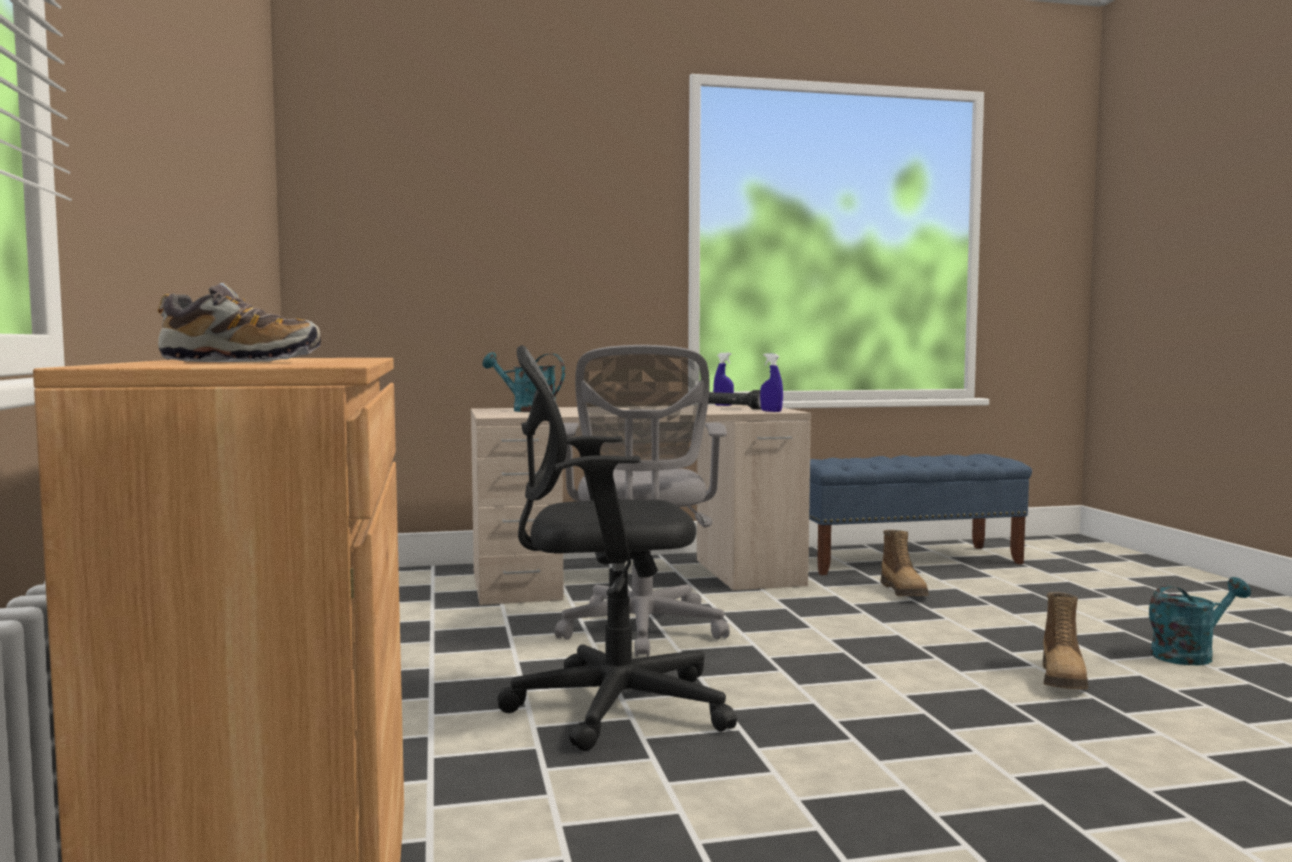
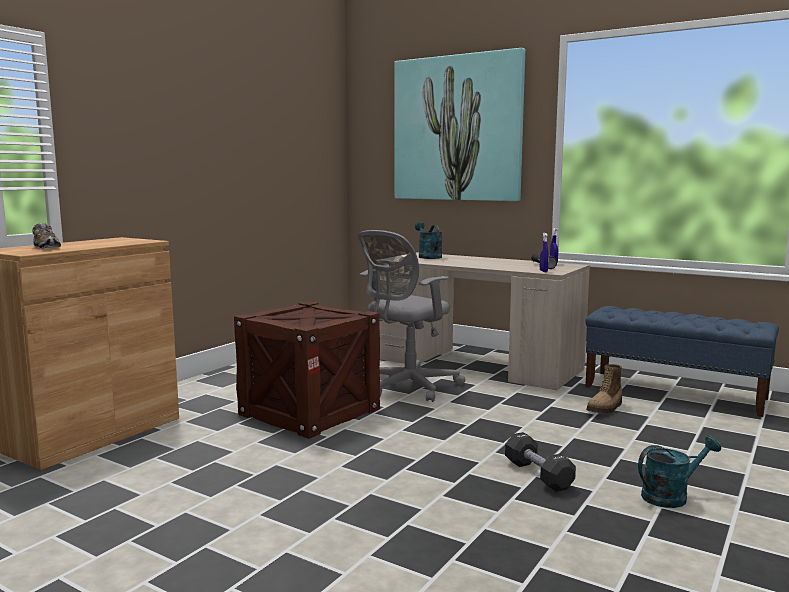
camera: 45 degrees right, 5 degrees up
black office chair [497,345,737,751] -> crate [234,301,380,439]
boot [1043,592,1088,689] -> black dumbbell [505,432,576,492]
turquoise watering can [1149,577,1251,665] -> turquoise watering can turned 45 degrees counterclockwise [638,435,721,508]
none -> picture [395,48,525,201]

